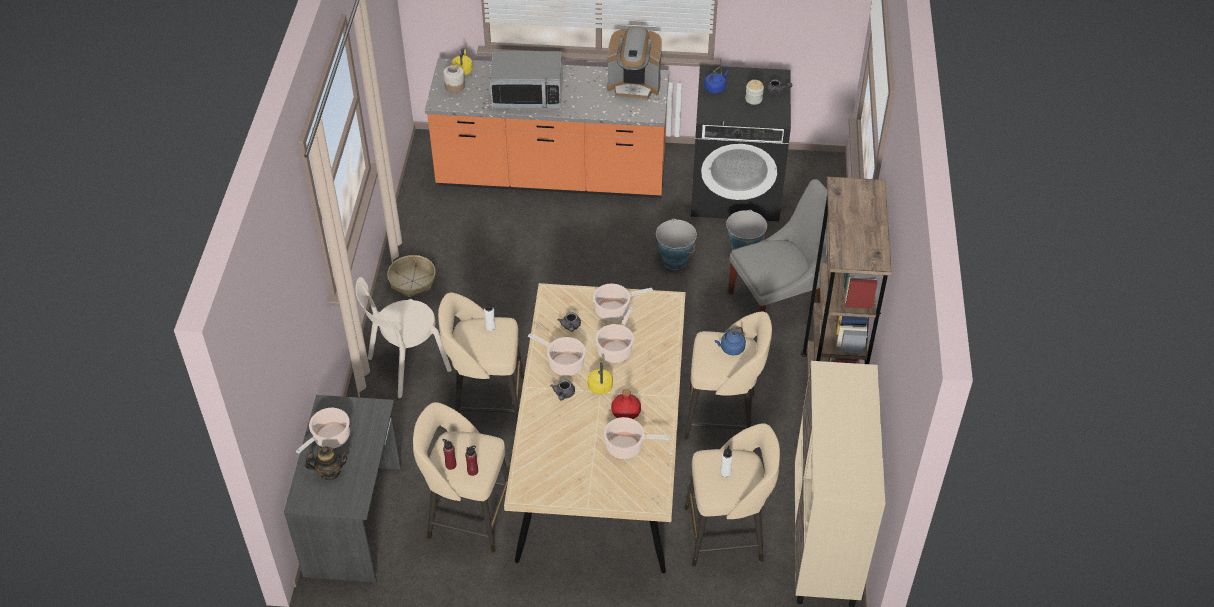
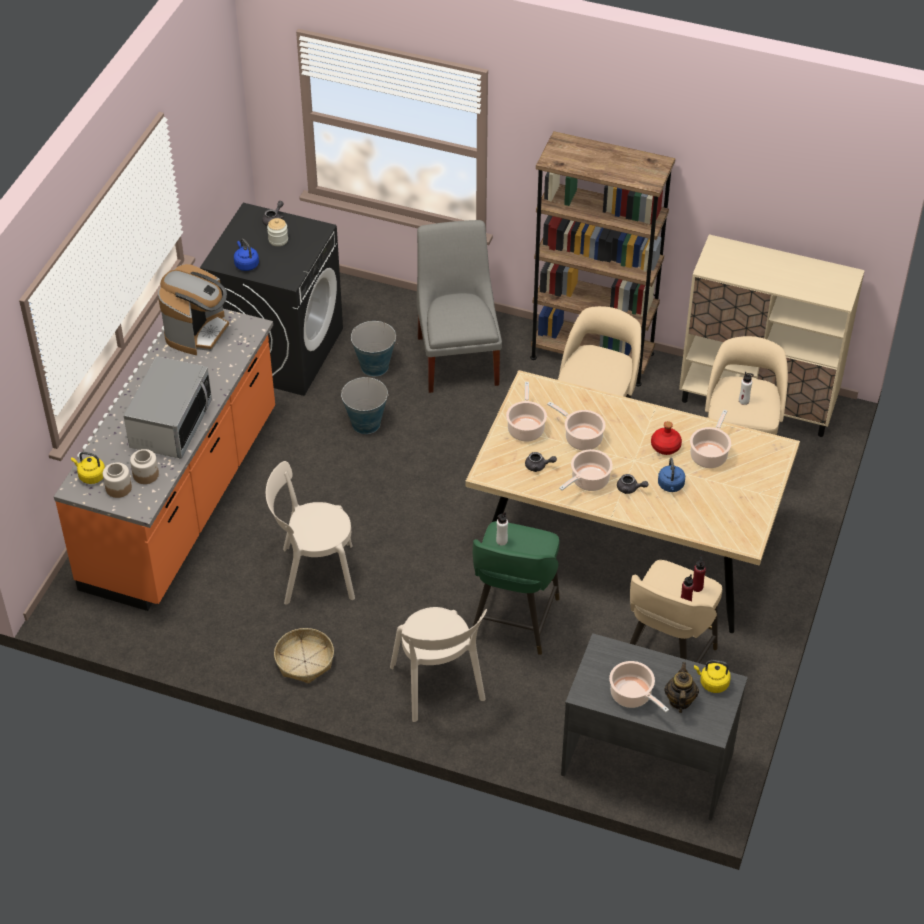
camera: 75 degrees left, 0 degrees up
beige stool [438,293,524,421] -> green stool [470,521,560,655]
yellow kettle [588,361,613,395] -> yellow kettle moved to [694,660,731,693]
blue kettle [714,327,746,356] -> blue kettle moved to [658,458,685,492]
none -> jar [130,449,159,484]
none -> beige chair [266,461,355,605]

